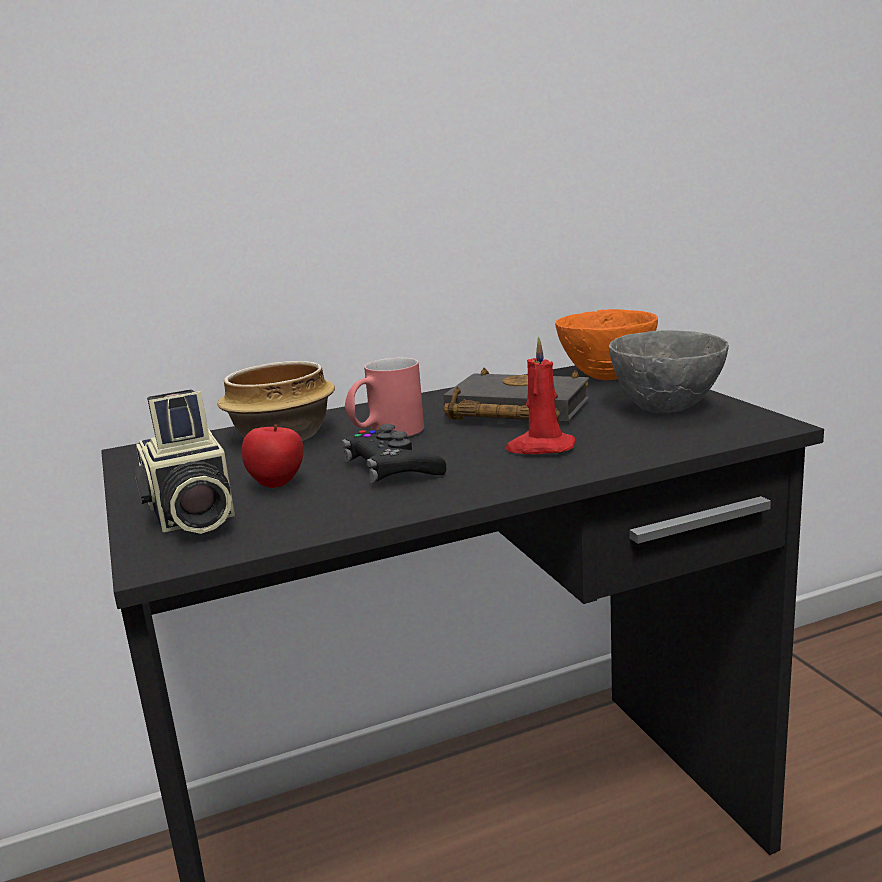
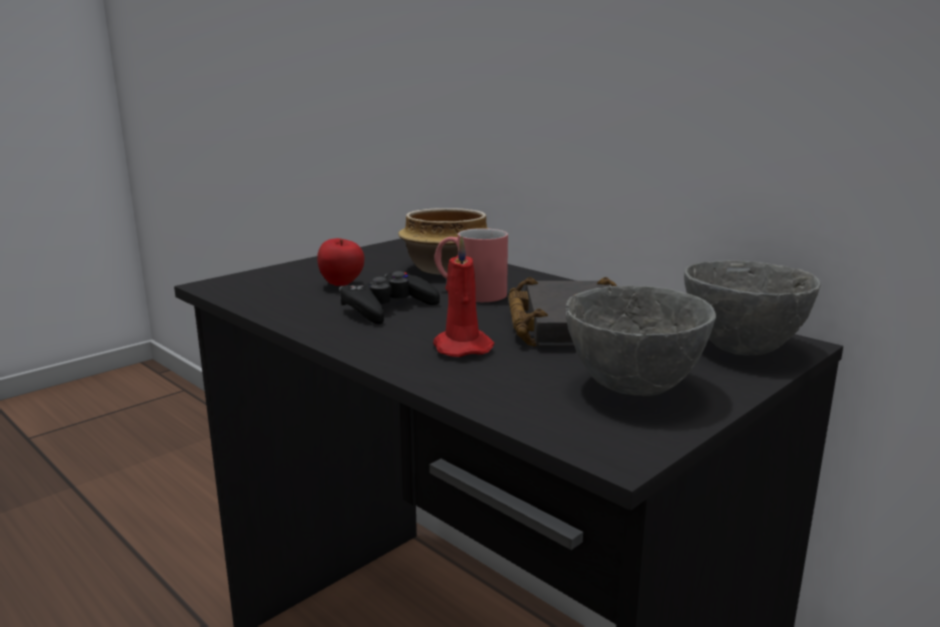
camera: 65 degrees right, 0 degrees up
camera [134,389,235,534] -> none
orange bowl [555,309,658,380] -> grey bowl [684,260,821,355]

